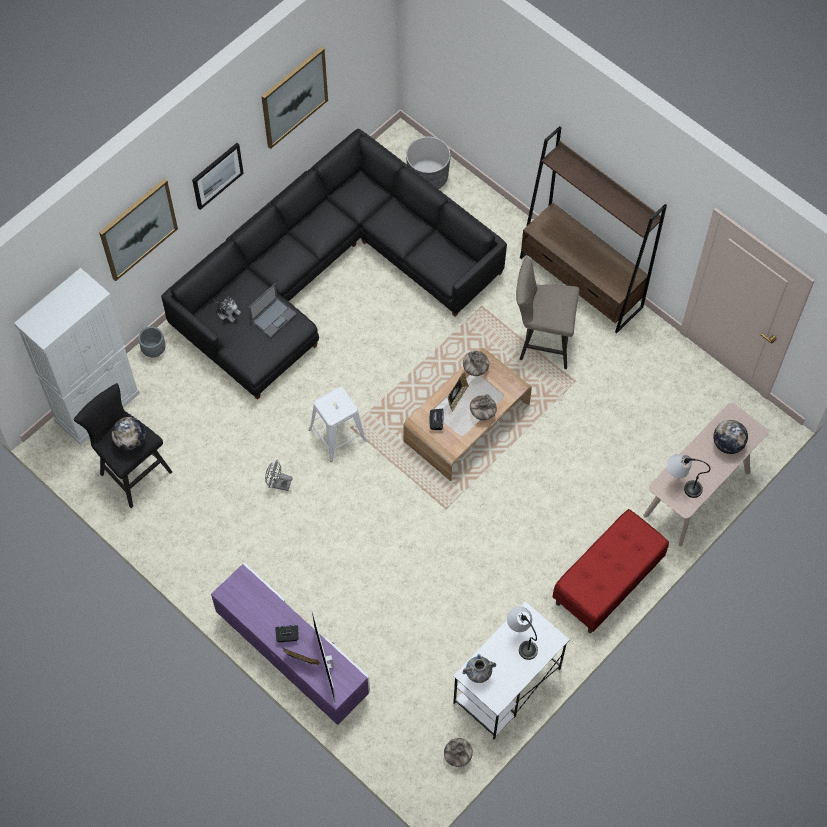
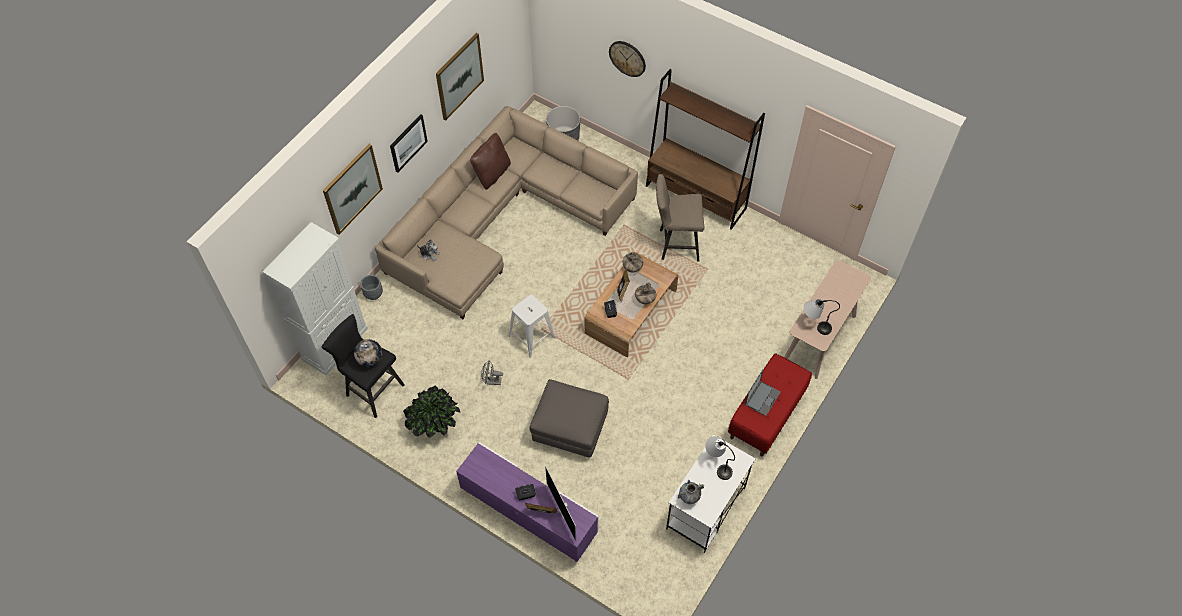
camera: 10 degrees left, 5 degrees down
black sofa [161,129,507,400] -> beige sofa [375,106,638,319]
laptop [249,283,297,338] -> laptop moved to [745,369,781,416]
vase [444,738,473,767] -> none
globe [713,420,748,454] -> none
none -> potted plant [403,385,460,438]
none -> brown pillow [470,133,511,190]
none -> grey ottoman [529,379,609,458]
none -> wall clock [609,41,646,77]

